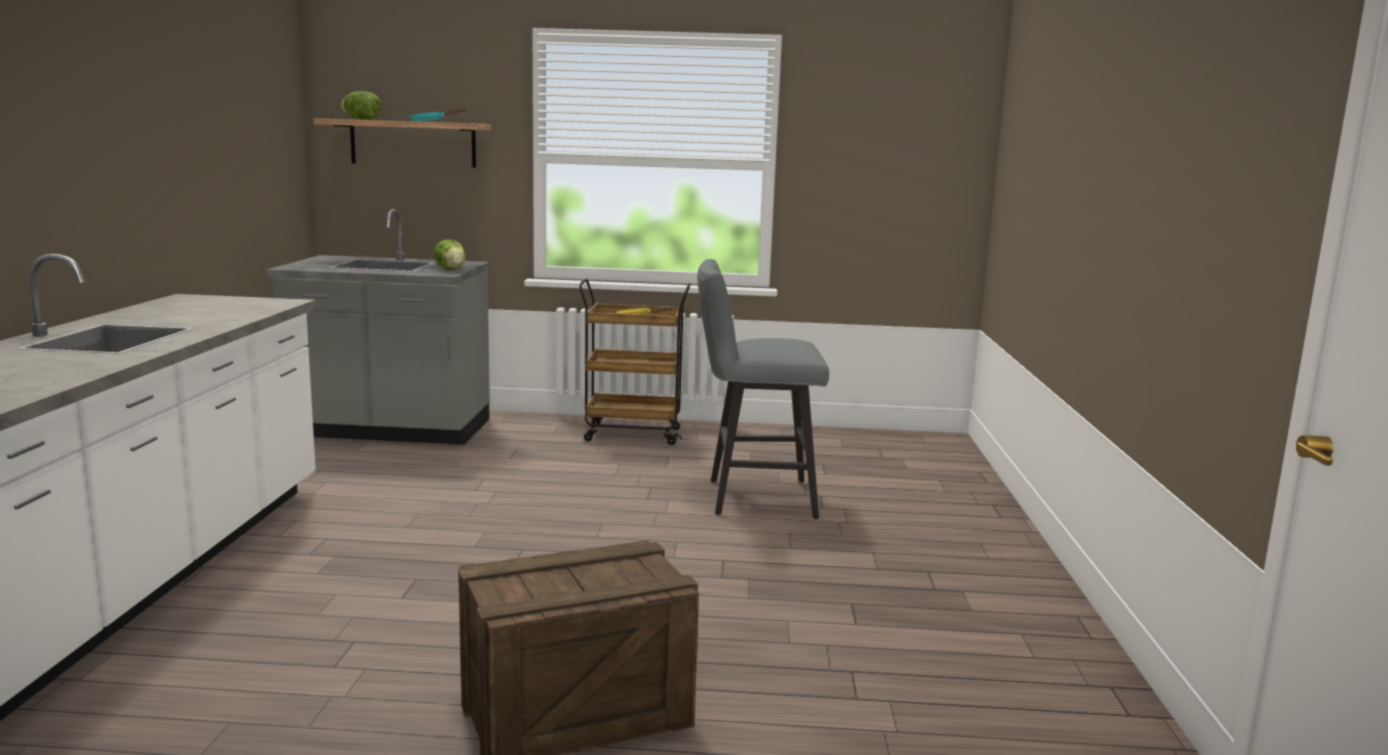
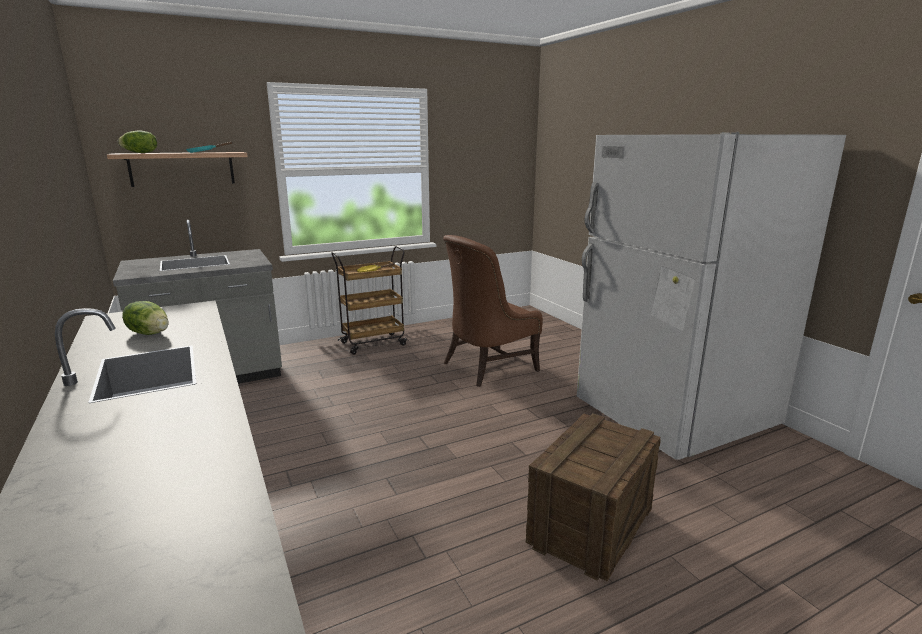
camera: 30 degrees left, 5 degrees up
lettuce [434,239,465,269] -> lettuce moved to [122,301,169,335]
grey stool [697,259,829,519] -> brown chair [443,235,543,387]
none -> white fridge [577,132,846,460]

